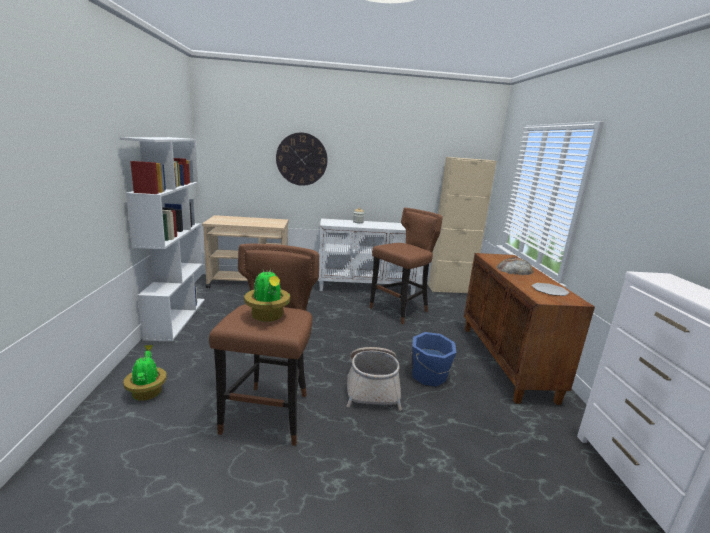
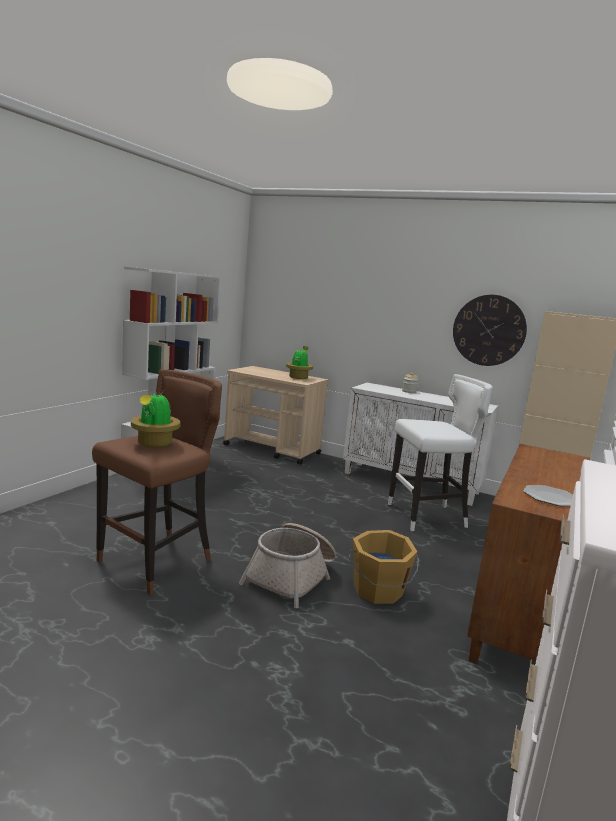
camera: 30 degrees right, 5 degrees down
potted plant [123,345,167,401] -> potted plant moved to [286,346,313,379]
wall clock [276,133,328,186] -> wall clock moved to [453,295,527,366]
brown stool [370,208,443,325] -> white stool [388,374,493,531]
blue bucket [412,332,457,387] -> orange bucket [349,530,419,604]
bread [497,257,533,275] -> none

